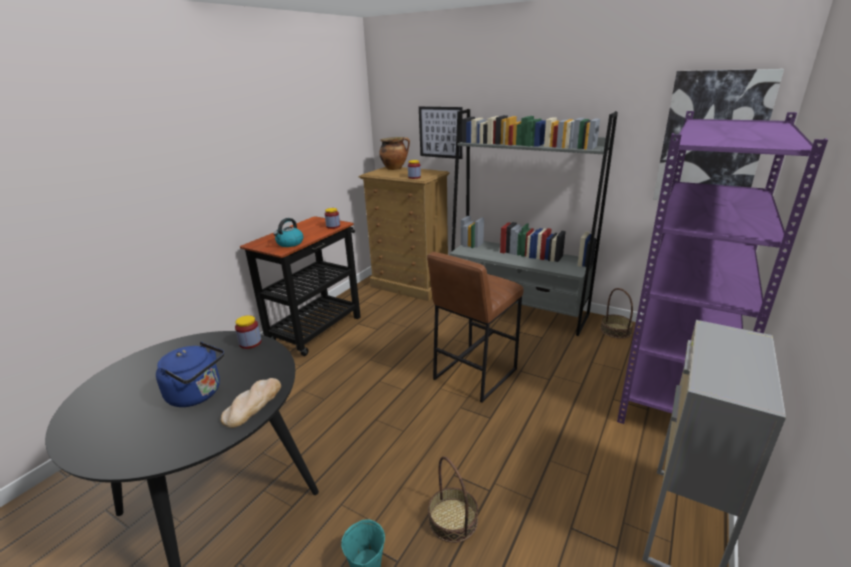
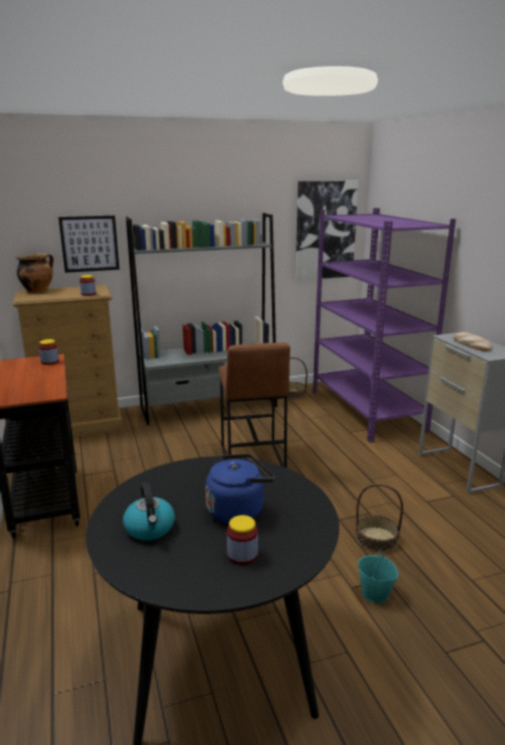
camera: 50 degrees left, 5 degrees down
bread [221,378,281,428] -> bread moved to [454,332,493,351]
jar [235,315,262,349] -> jar moved to [227,515,258,565]
kettle [273,218,303,247] -> kettle moved to [123,482,175,540]

